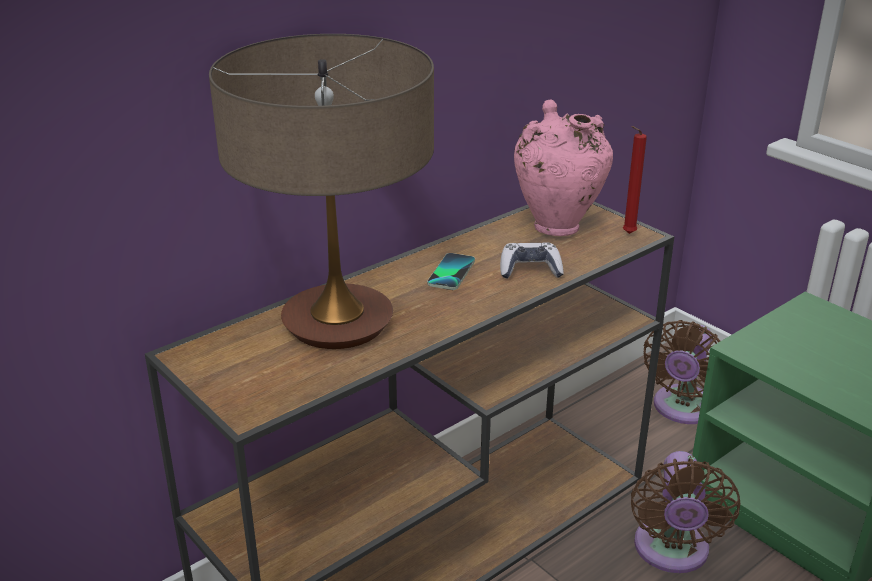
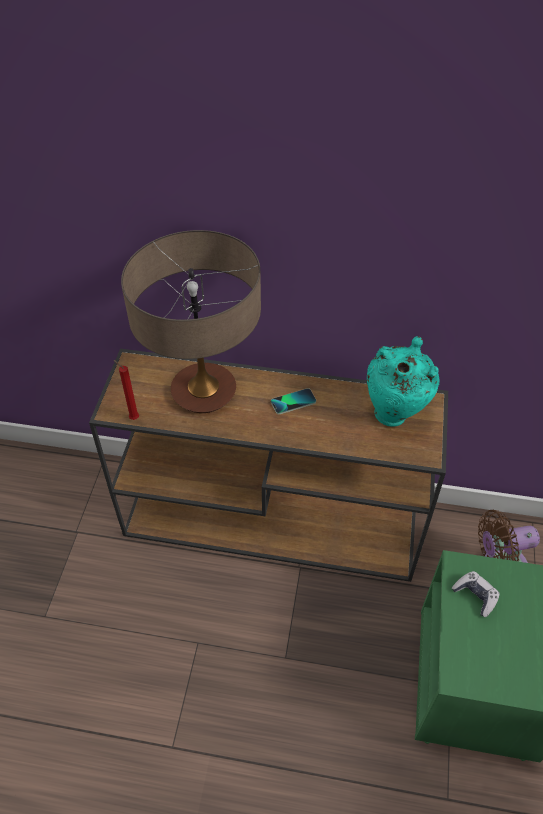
camera: 50 degrees right, 20 degrees up
game controller [500,242,564,279] -> game controller moved to [452,571,500,617]
pink vase [514,99,613,236] -> turquoise vase [367,336,440,427]
red candle [623,126,647,234] -> red candle moved to [114,360,139,420]
brown fan [631,451,740,573] -> none

